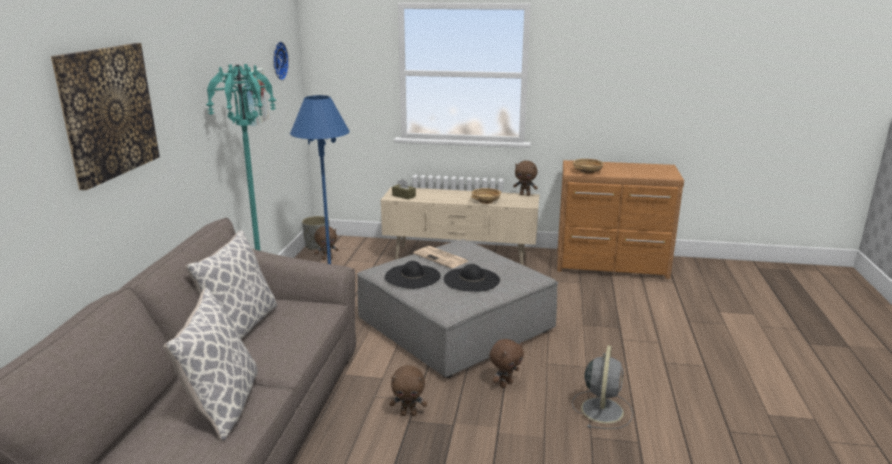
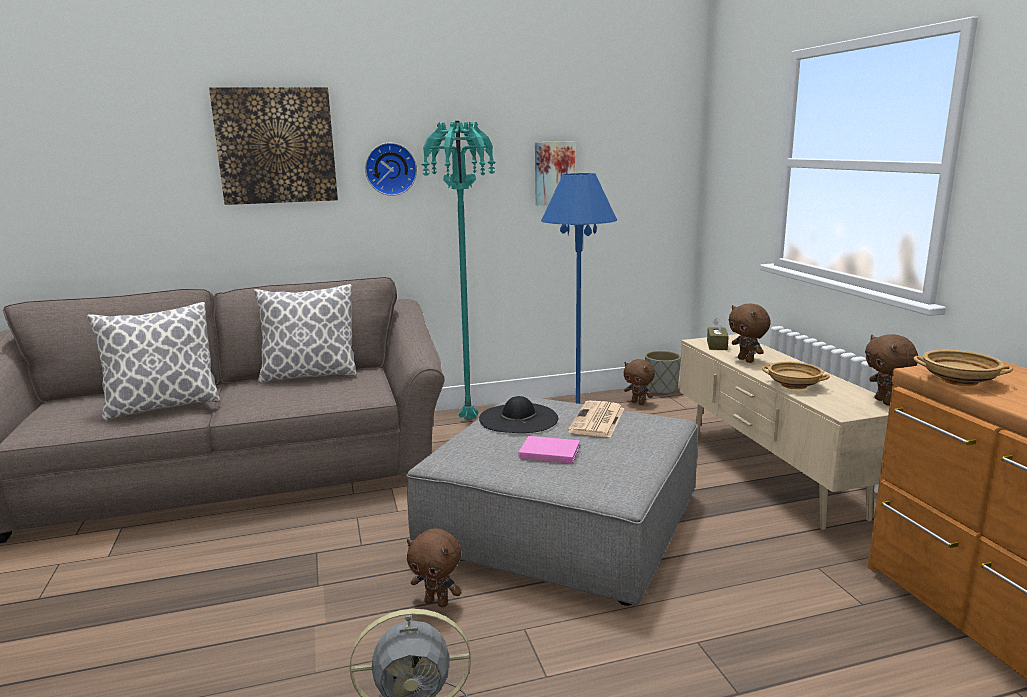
camera: 65 degrees right, 5 degrees down
wall clock [273,41,289,80] -> wall clock moved to [365,143,417,196]
brown plush toy [390,365,427,416] -> brown plush toy moved to [729,303,771,363]
black hat [444,264,500,292] -> pink book [519,436,580,464]

